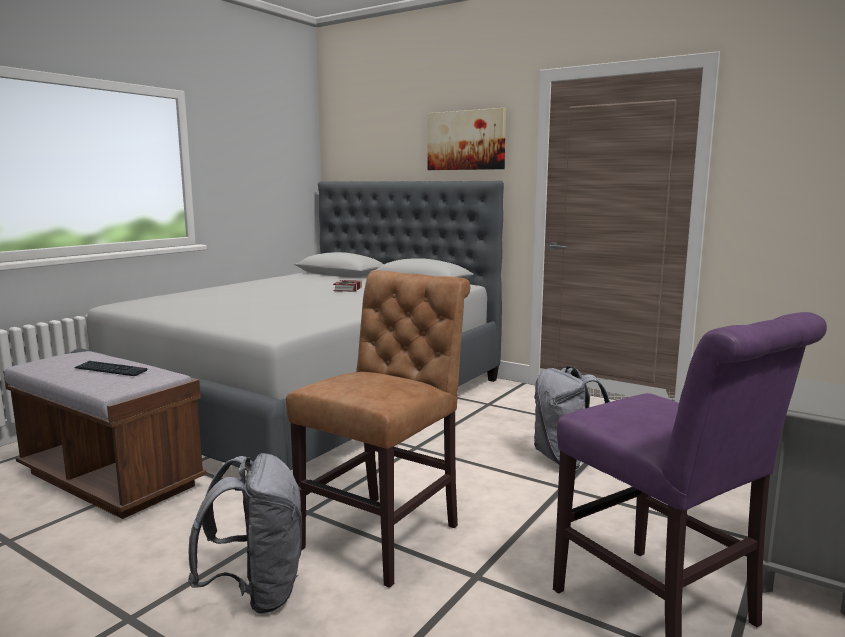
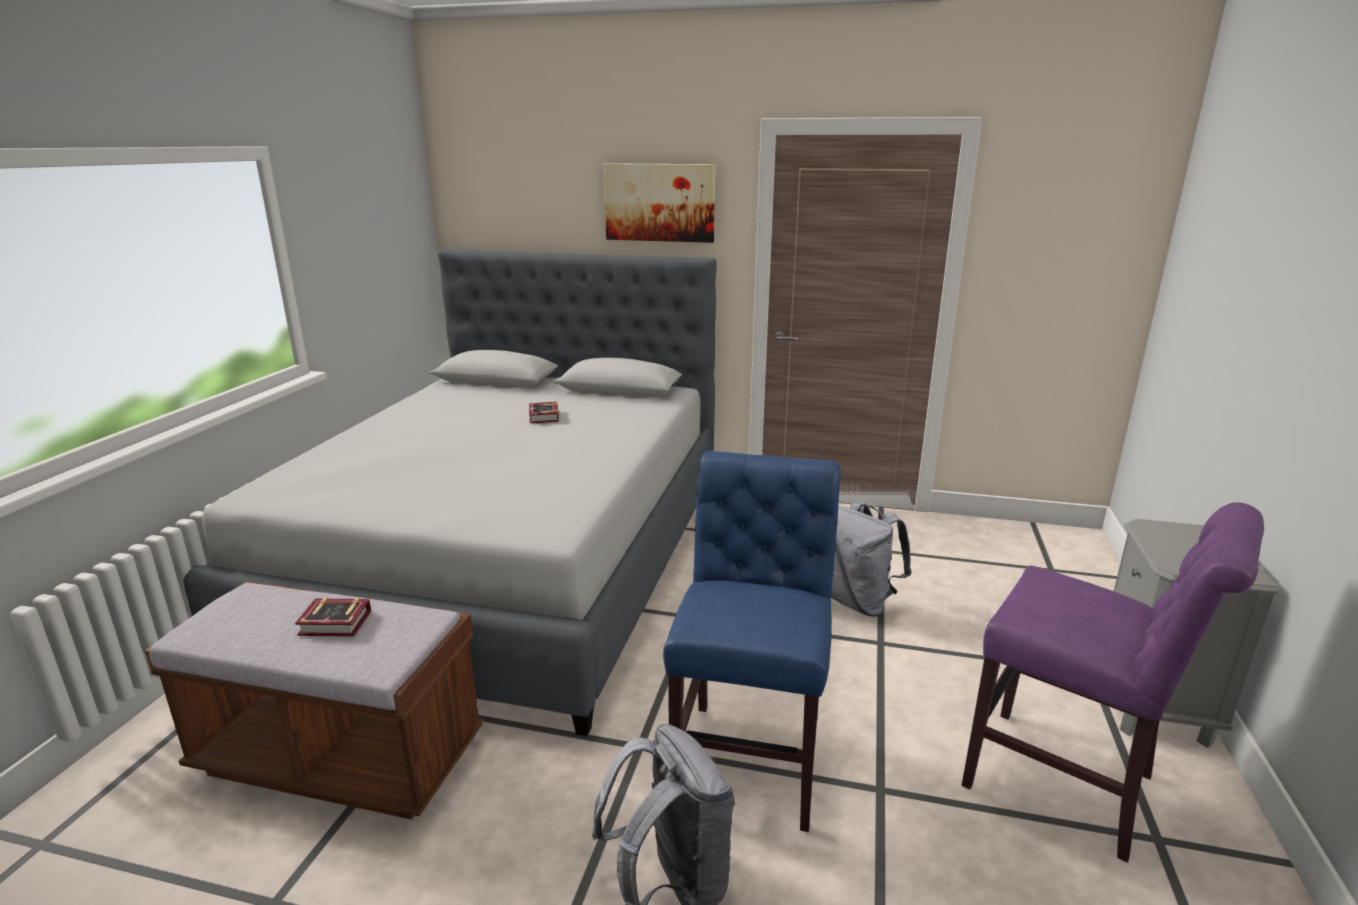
camera: 20 degrees left, 10 degrees up
keyboard [74,361,148,376] -> book [295,597,371,636]
brown chair [286,270,470,588] -> blue chair [663,451,841,832]

